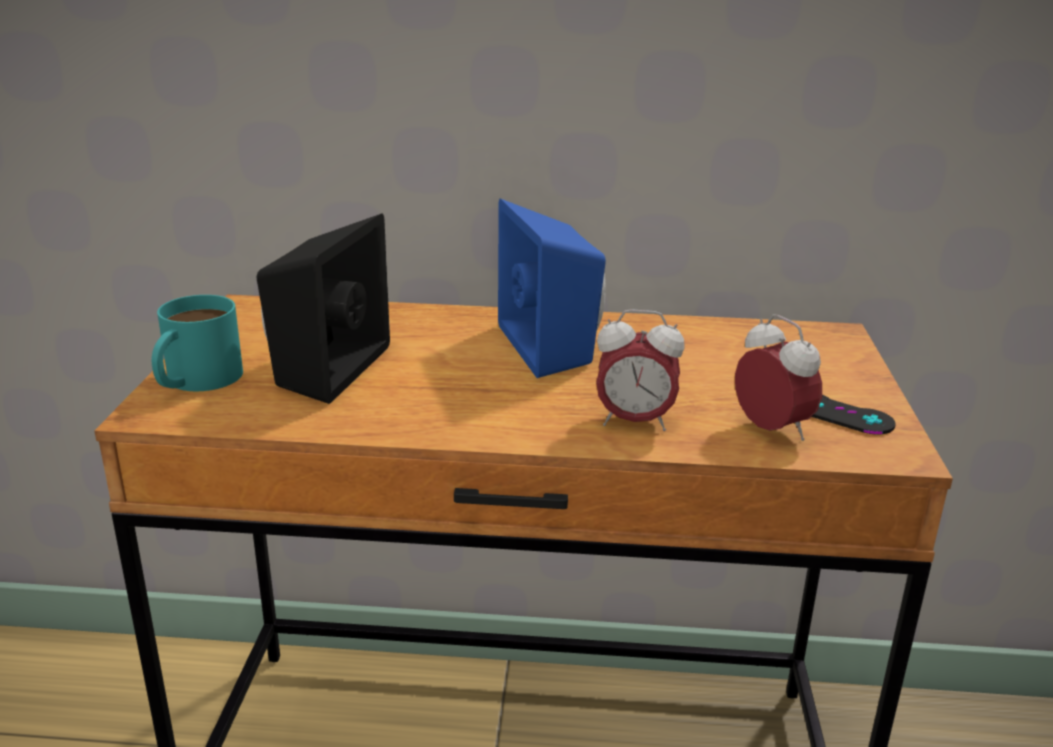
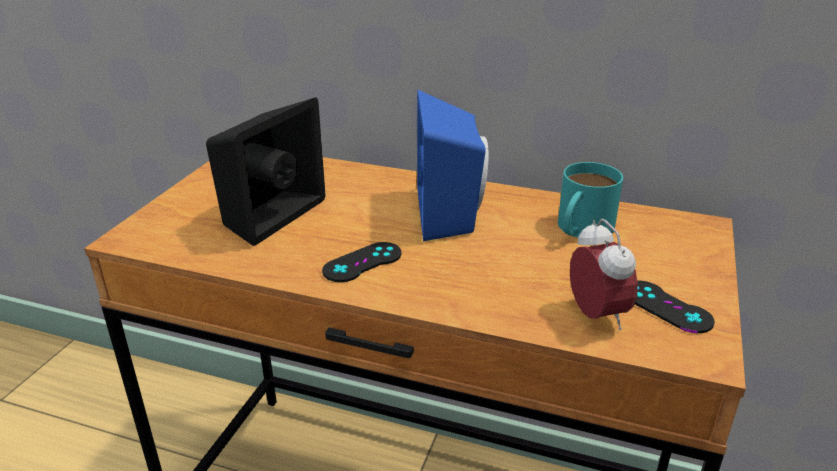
camera: 15 degrees right, 5 degrees up
turquoise mug [151,295,243,391] -> turquoise mug moved to [558,162,623,238]
alarm clock [596,309,685,431] -> none
none -> black game controller [322,242,401,282]

